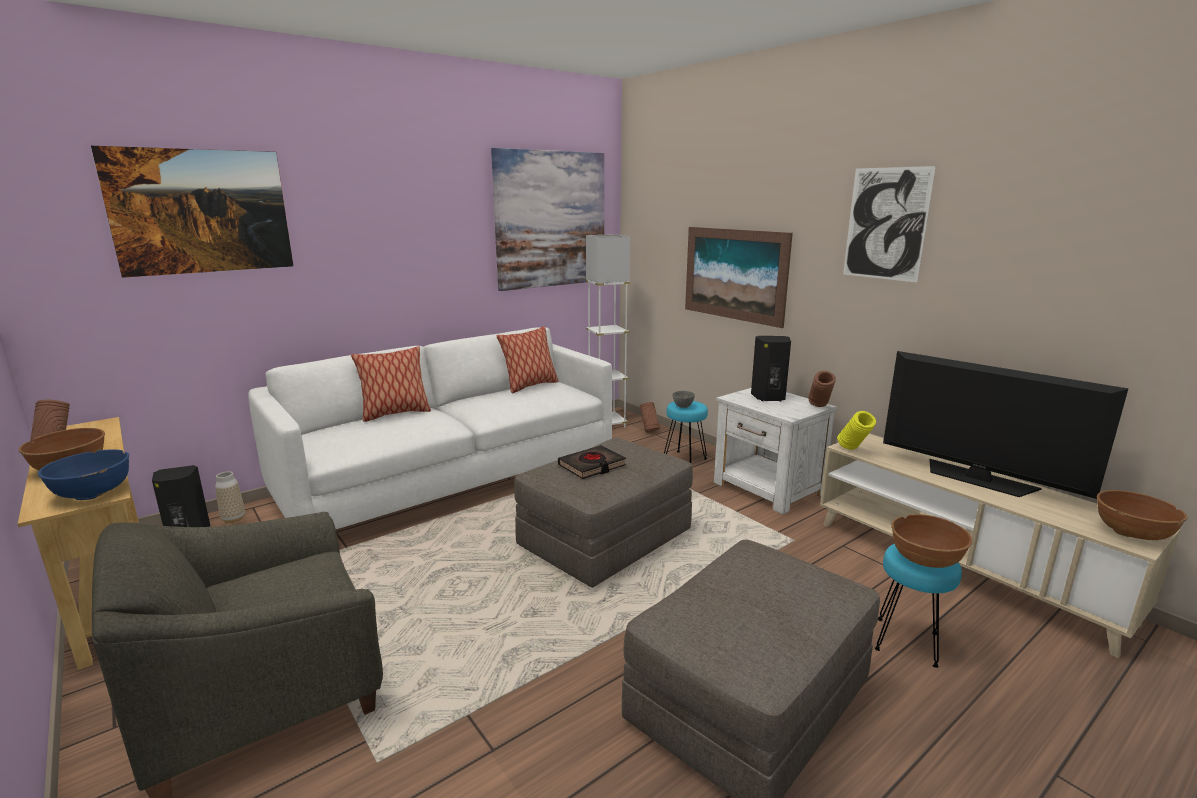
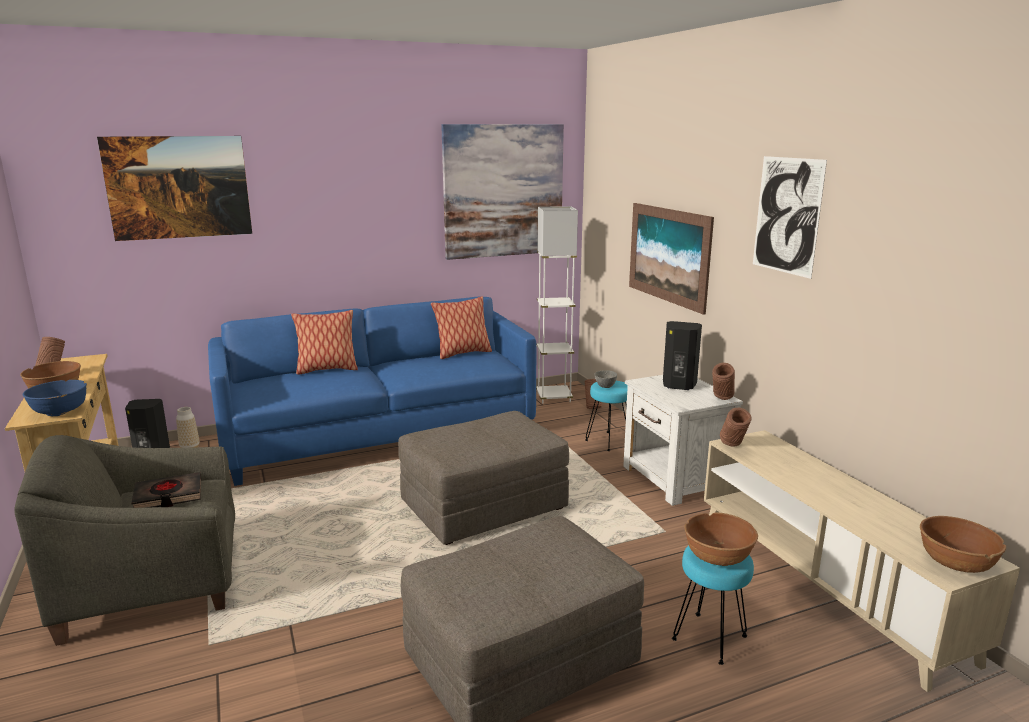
camera: 15 degrees right, 0 degrees up
white sofa [248,327,612,529] -> blue sofa [208,297,537,486]
black book [558,445,626,479] -> black book moved to [132,472,201,508]
yellow vase [837,411,876,450] -> brown vase [720,408,752,447]
television [883,351,1129,499] -> none

